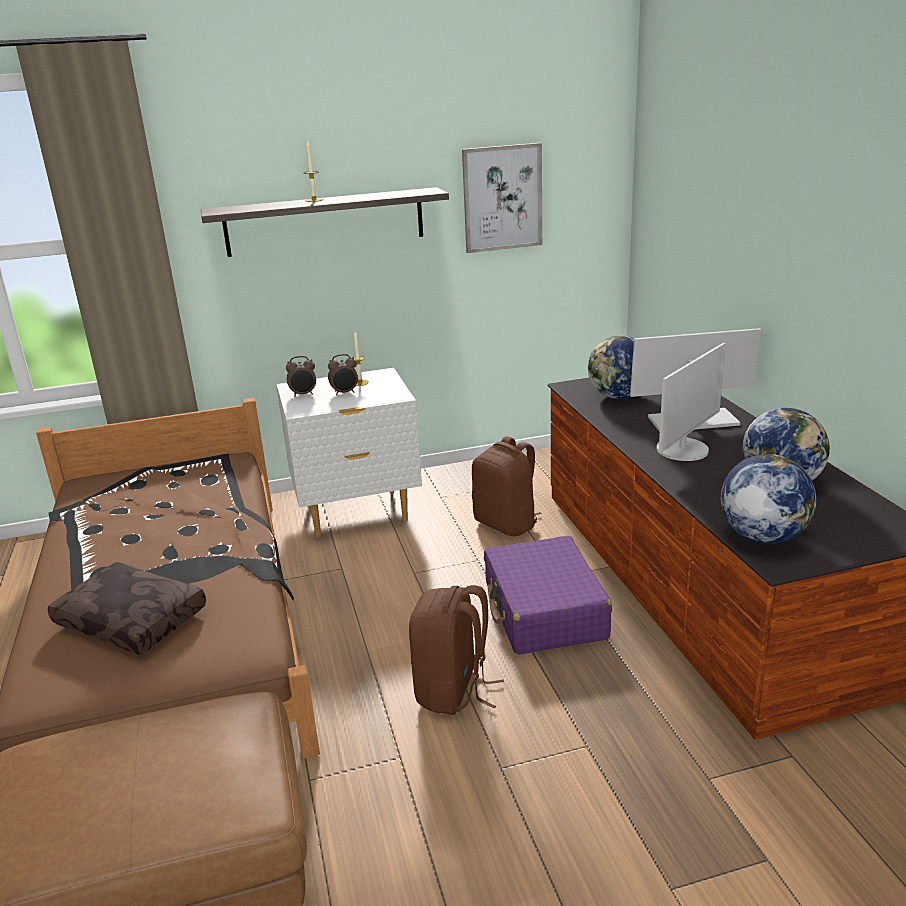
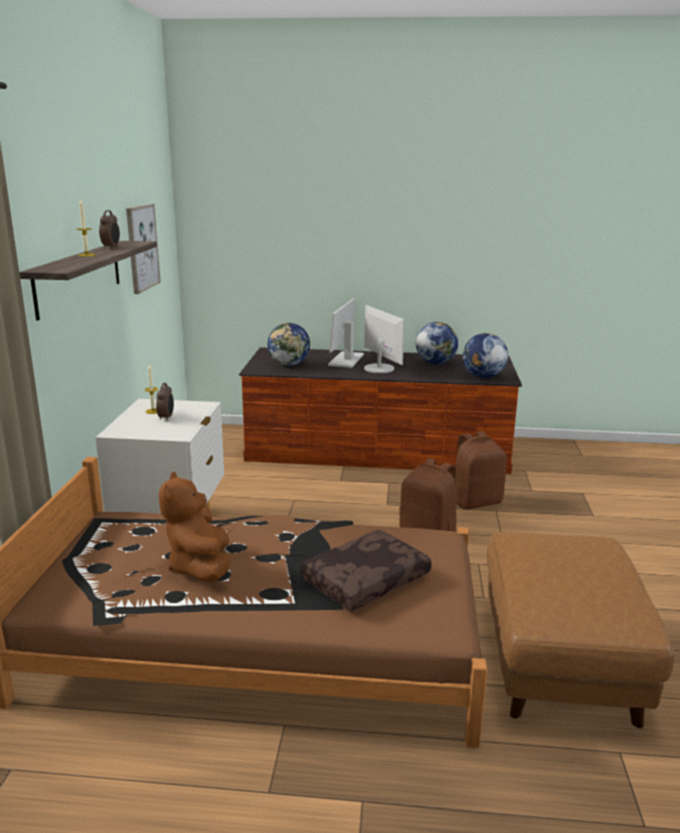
camera: 70 degrees left, 5 degrees down
alarm clock [286,356,316,397] -> alarm clock moved to [99,210,120,248]
brown backpack [472,436,542,536] -> brown backpack moved to [455,431,507,509]
purple suitcase [484,536,612,655] -> none
none -> brown plush toy [159,472,230,582]

